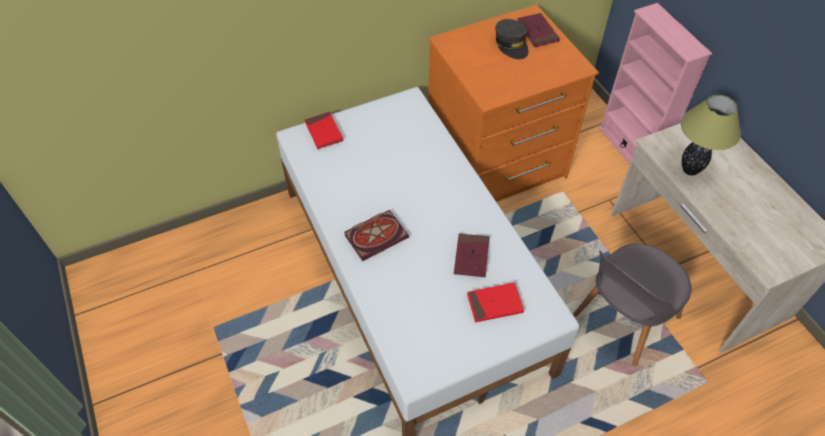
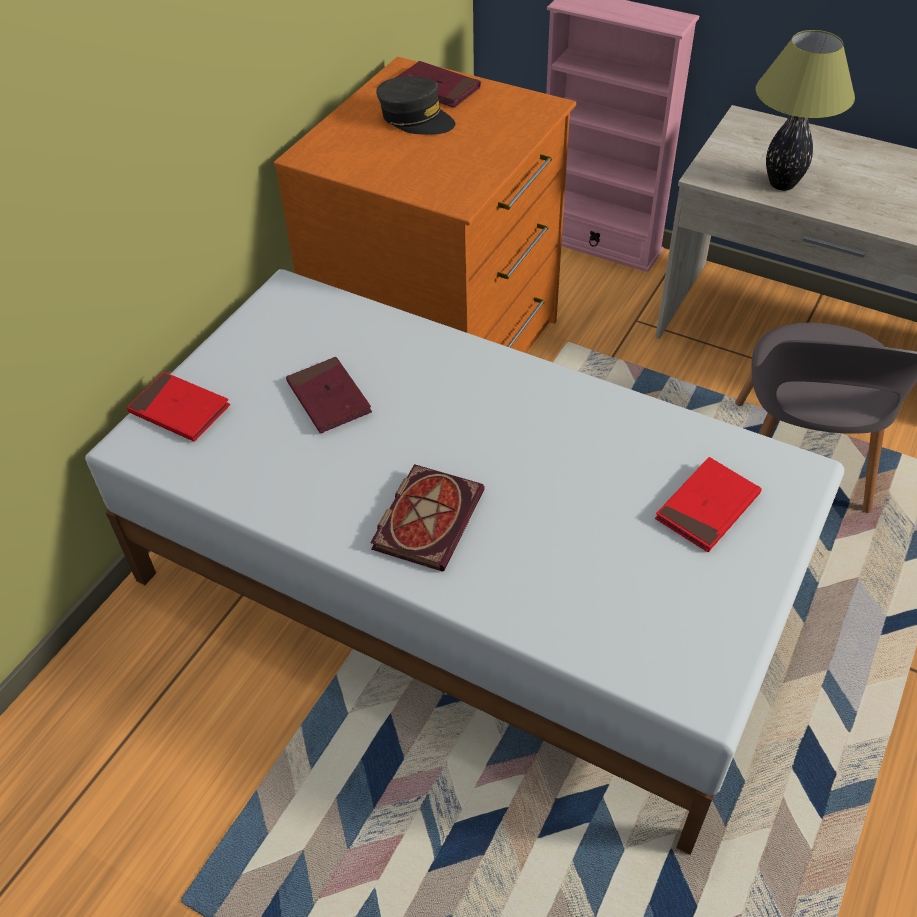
camera: 35 degrees left, 5 degrees down
red book [454,233,489,277] -> red book moved to [286,357,372,433]

